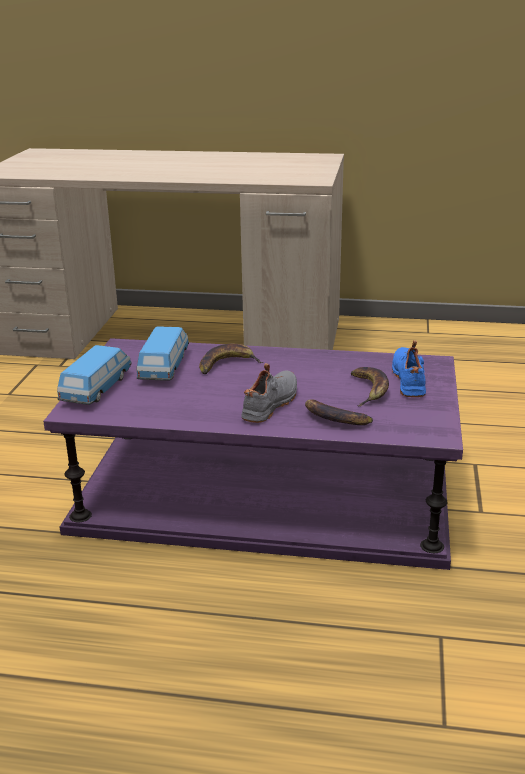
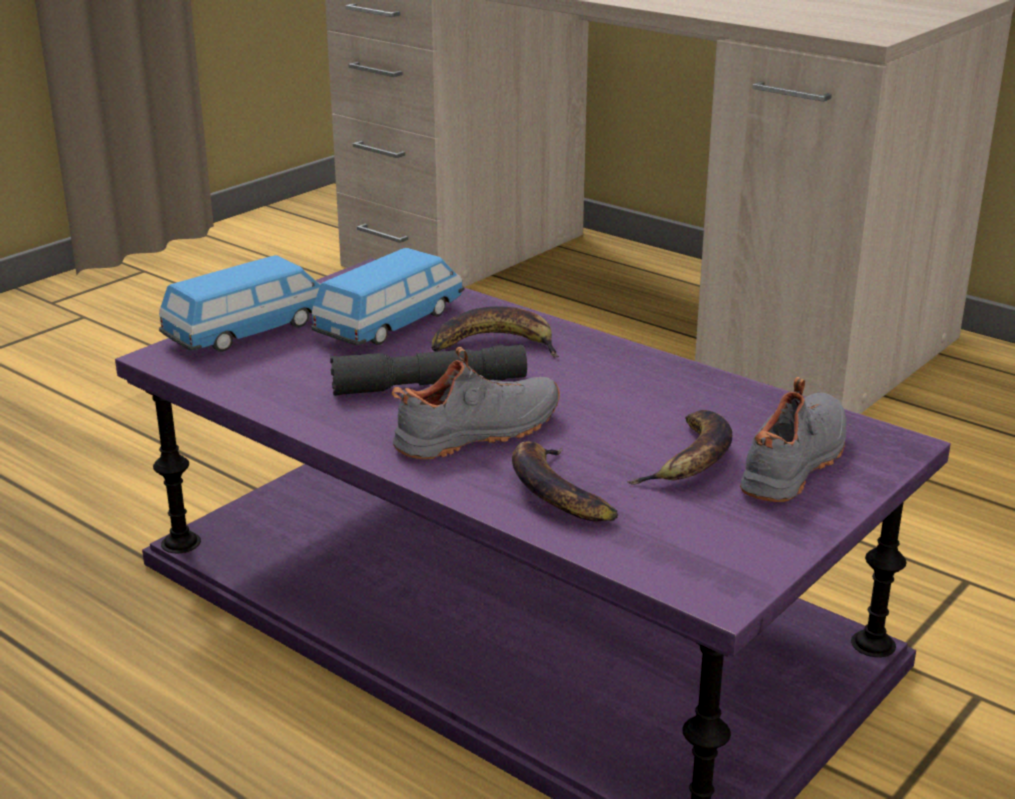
camera: 30 degrees right, 0 degrees up
blue shoe [392,340,426,397] -> grey shoe [740,377,846,502]
none -> grey flashlight [330,345,527,396]

